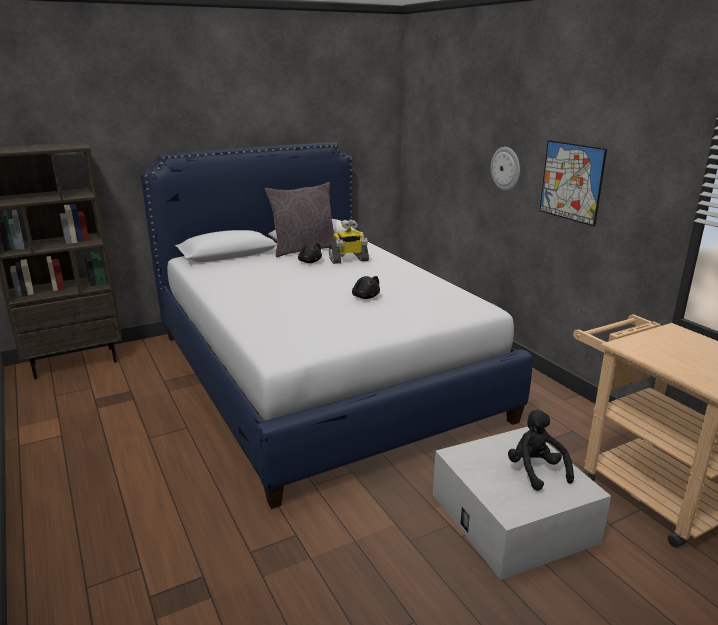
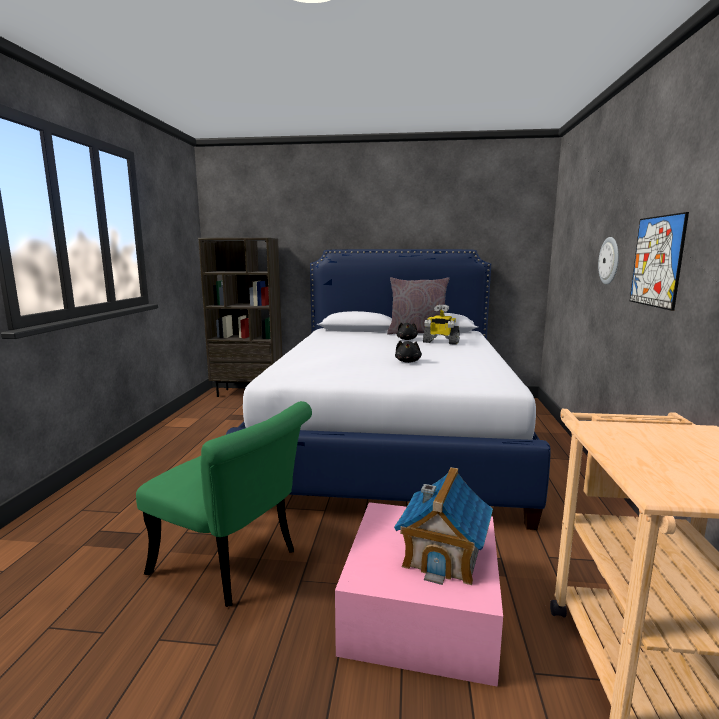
camera: 35 degrees right, 10 degrees down
white storage box [433,427,611,580] -> pink storage box [335,502,503,687]
black plush toy [508,410,574,491] -> toy house [394,467,493,585]
none -> green chair [136,401,312,607]

